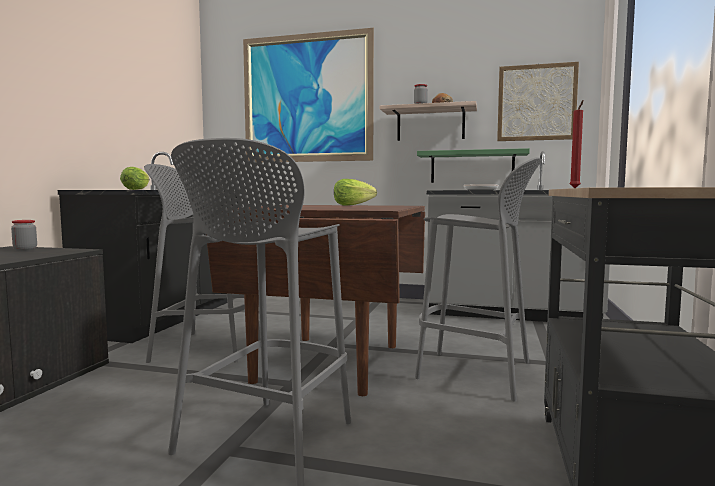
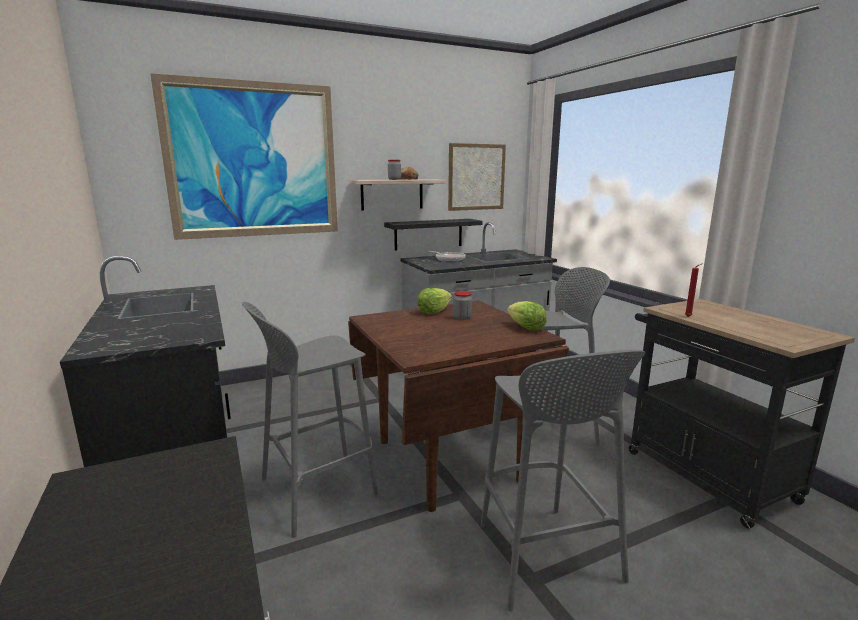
camera: 40 degrees left, 10 degrees up
jar [11,220,37,251] -> jar moved to [453,291,472,320]
lettuce [120,167,150,190] -> lettuce moved to [507,301,546,330]
green shelf [417,148,530,183] -> black shelf [384,219,483,251]

